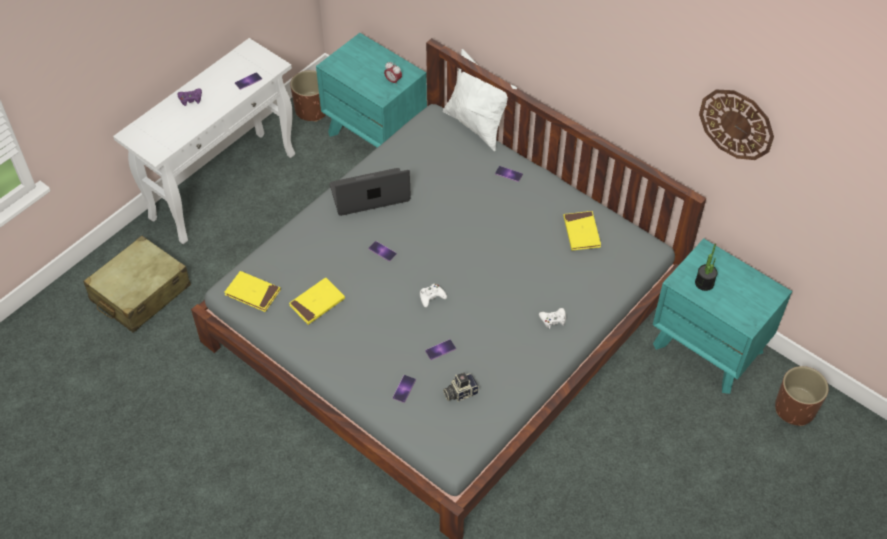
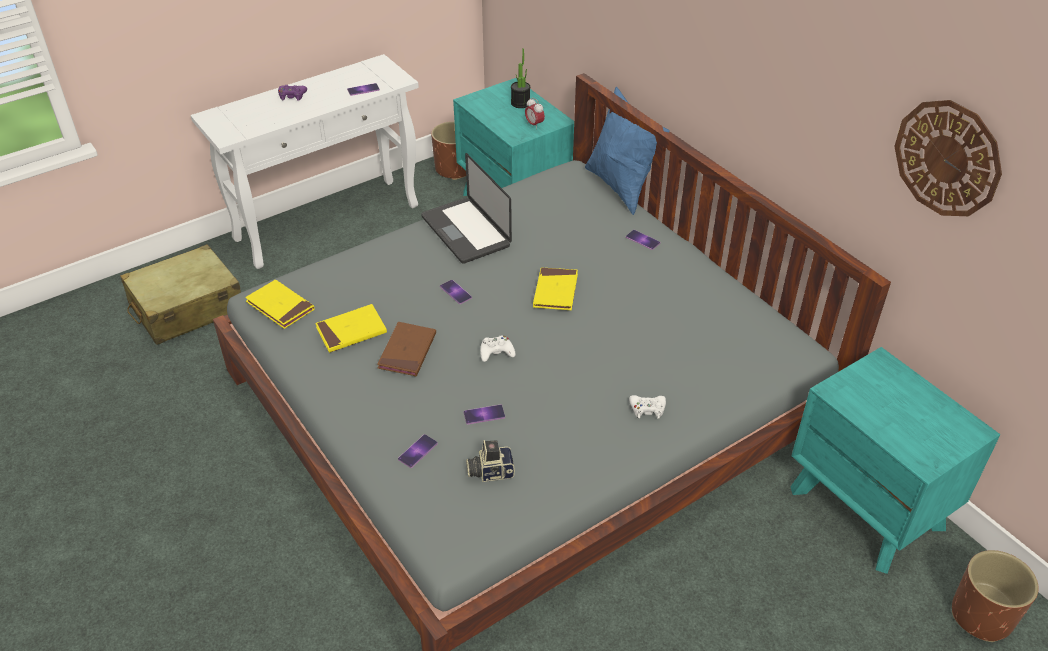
camera: 15 degrees right, 10 degrees down
laptop [329,168,411,216] -> laptop turned 120 degrees counterclockwise [421,153,512,264]
white pillow [443,49,517,151] -> blue pillow [585,87,669,215]
yellow book [564,211,601,250] -> yellow book moved to [533,267,578,310]
potted plant [695,244,718,291] -> potted plant moved to [511,48,530,108]
none -> brown book [377,322,436,376]

